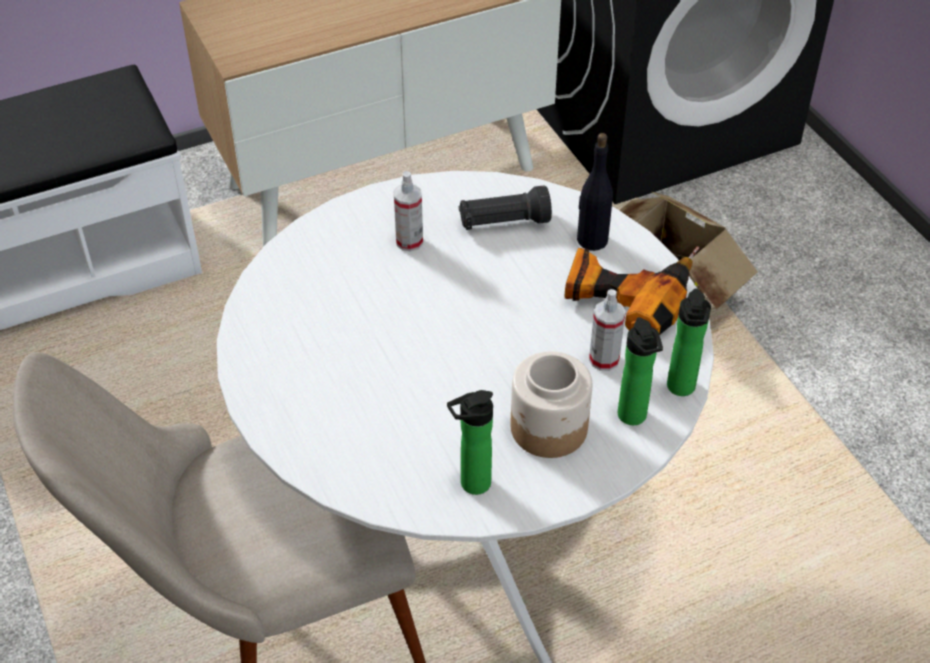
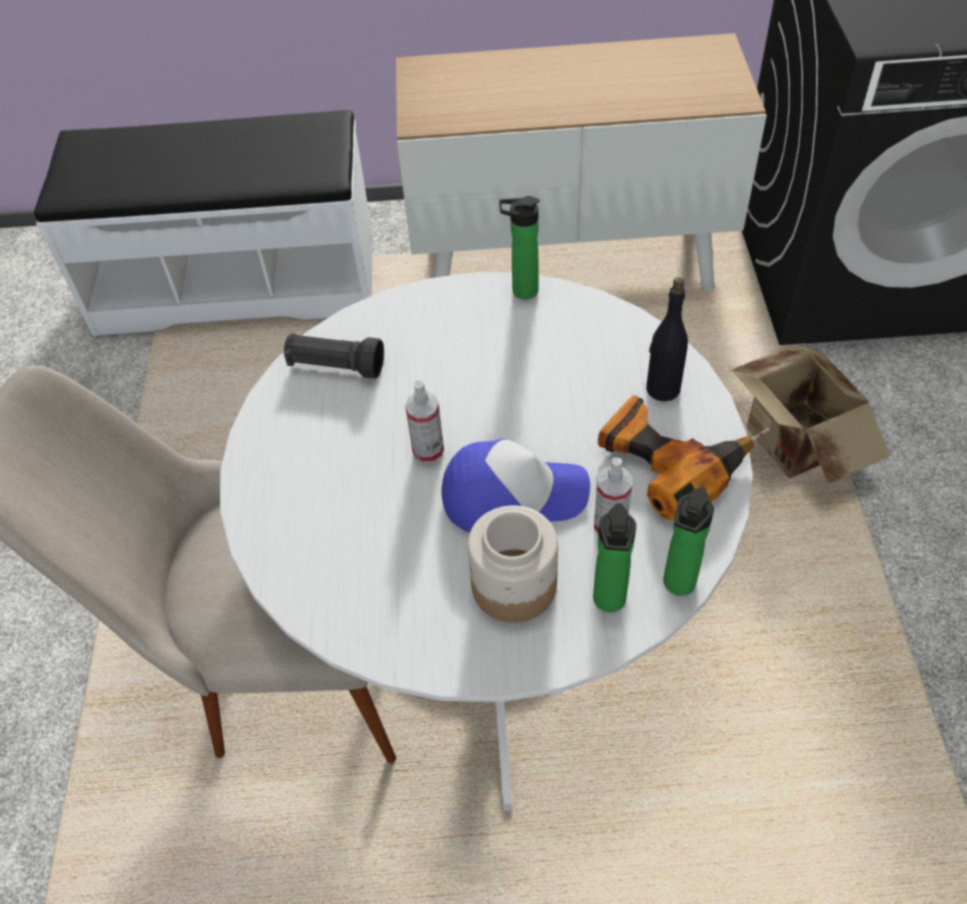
camera: 25 degrees right, 5 degrees up
spray bottle [394,171,423,252] -> spray bottle moved to [405,381,444,464]
bottle [447,390,493,495] -> bottle moved to [499,196,540,300]
black flashlight [459,185,552,230] -> black flashlight moved to [284,333,384,379]
none -> cap [441,439,590,532]

